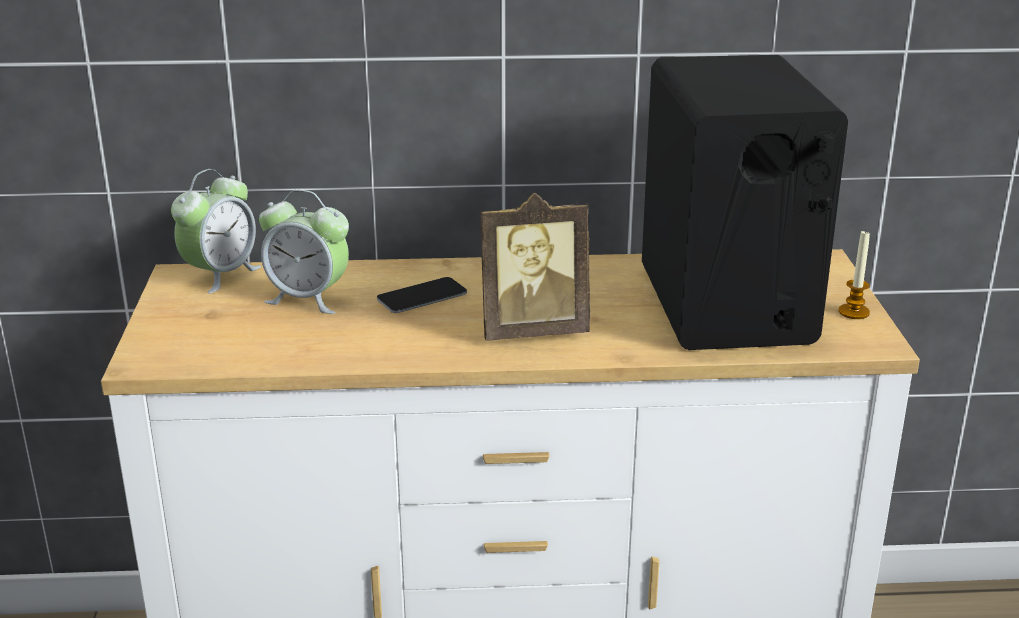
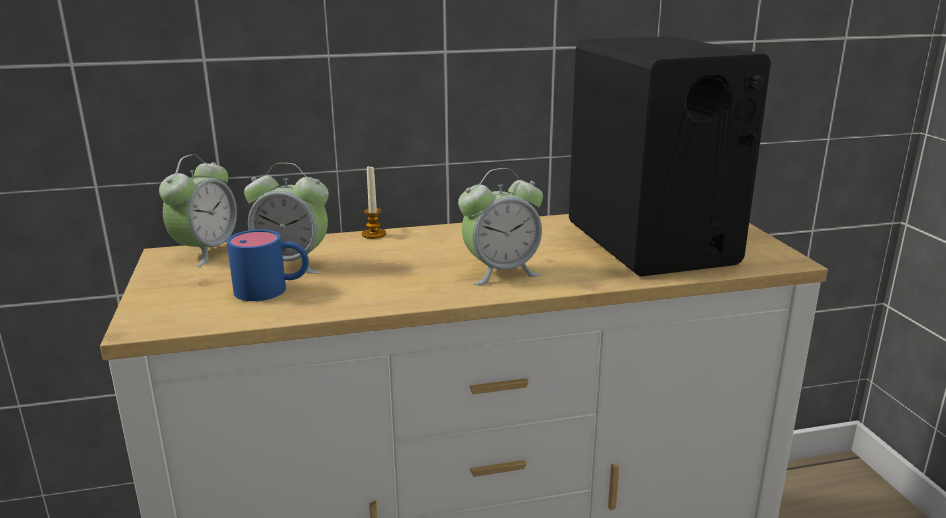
camera: 10 degrees left, 5 degrees down
phone [377,277,467,313] -> none
picture frame [480,193,590,341] -> alarm clock [458,168,543,285]
candle [839,230,870,319] -> candle moved to [362,166,386,239]
none -> blue mug [227,229,309,301]

